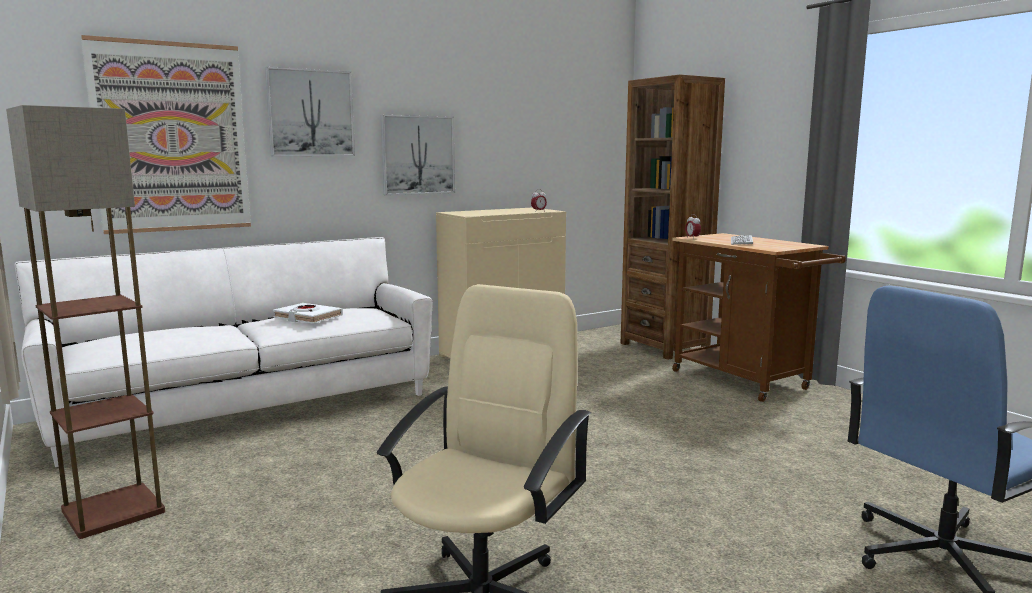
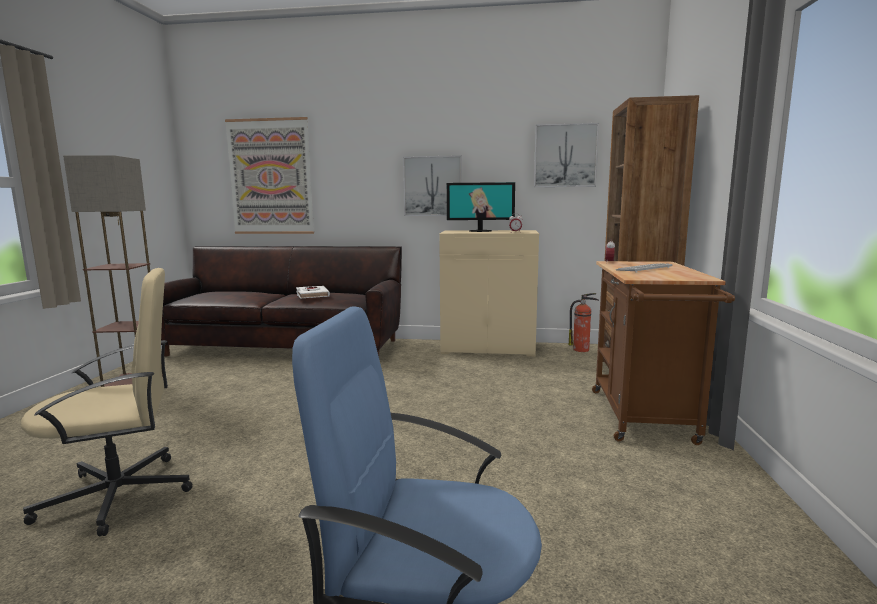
camera: 40 degrees right, 0 degrees up
white sofa [14,237,432,467] -> brown sofa [161,246,402,356]
picture [265,67,355,156] -> picture moved to [534,123,599,187]
none -> monitor [447,182,515,232]
none -> fire extinguisher [569,293,599,352]

